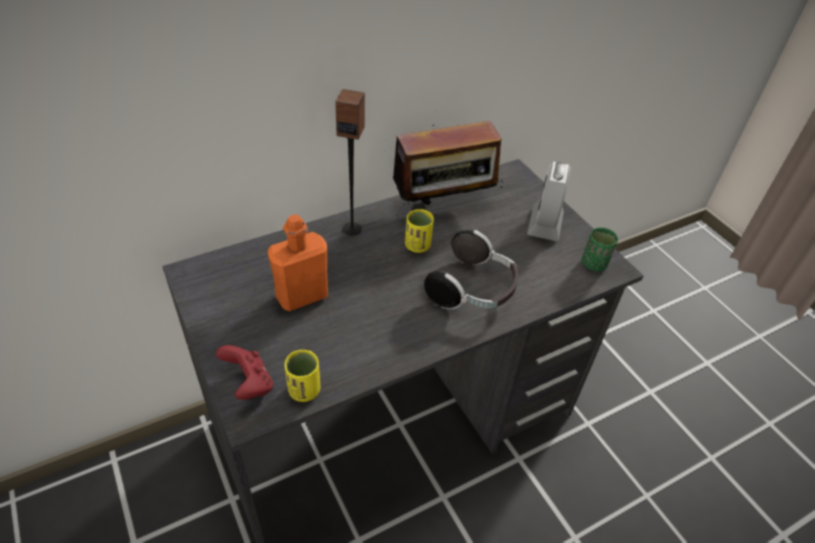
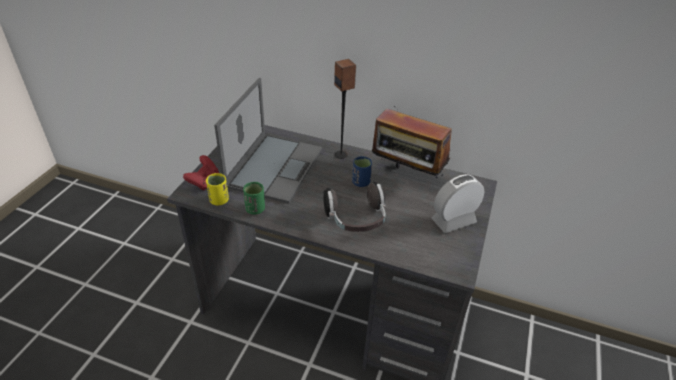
camera: 50 degrees right, 5 degrees down
orange bottle [268,214,328,311] -> laptop [214,78,322,204]
yellow cup [405,209,434,253] -> blue cup [352,156,372,187]
green cup [582,227,618,271] -> green cup moved to [243,182,265,214]

